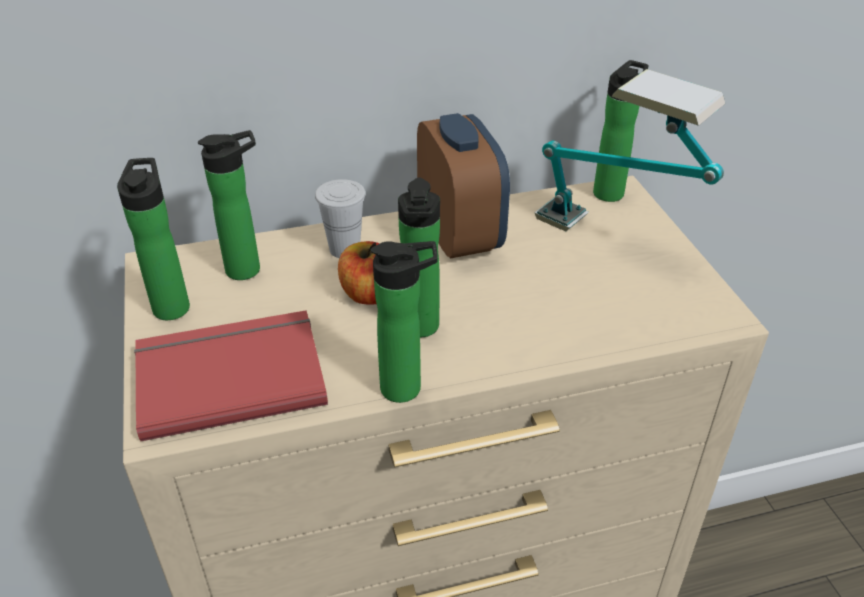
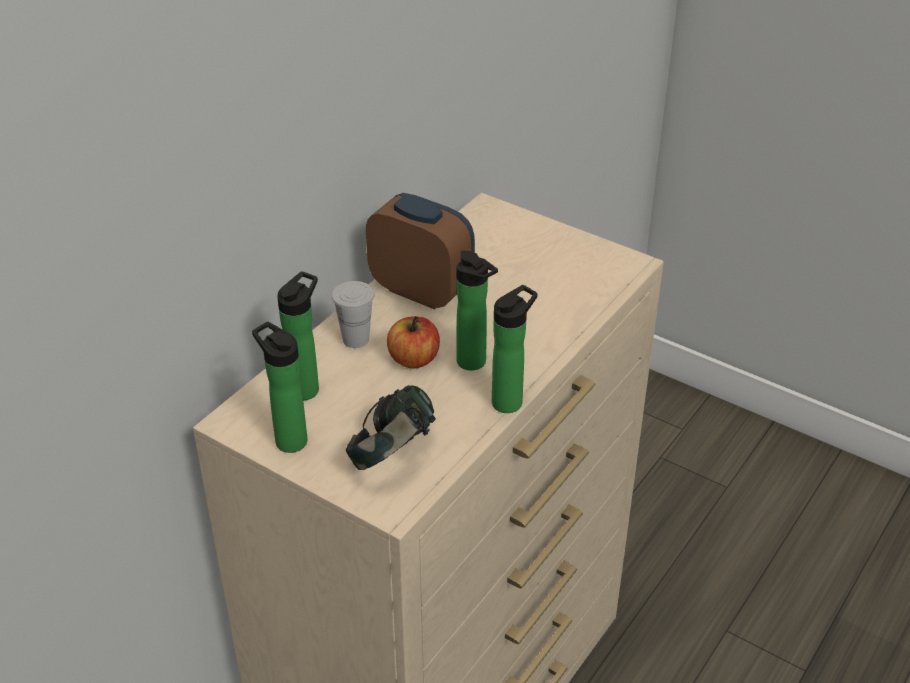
camera: 40 degrees left, 0 degrees up
red book [134,310,328,441] -> headphones [346,385,436,470]
table lamp [534,69,726,231] -> none
bottle [593,60,649,202] -> none

